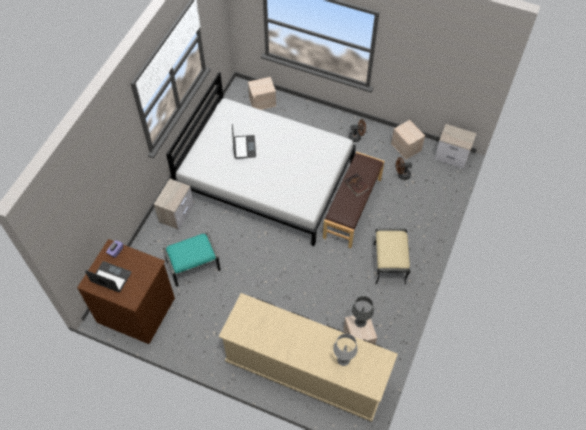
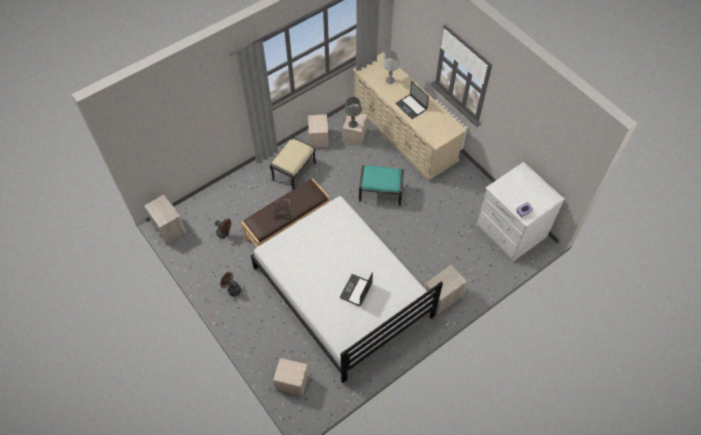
camera: 150 degrees left, 0 degrees up
brown dresser [77,239,175,344] -> white dresser [476,162,565,262]
laptop [85,261,131,292] -> laptop moved to [396,81,429,119]
turquoise ottoman [163,233,221,287] -> turquoise ottoman moved to [359,165,404,206]
beige storage box [391,120,425,159] -> beige storage box moved to [308,114,329,147]

